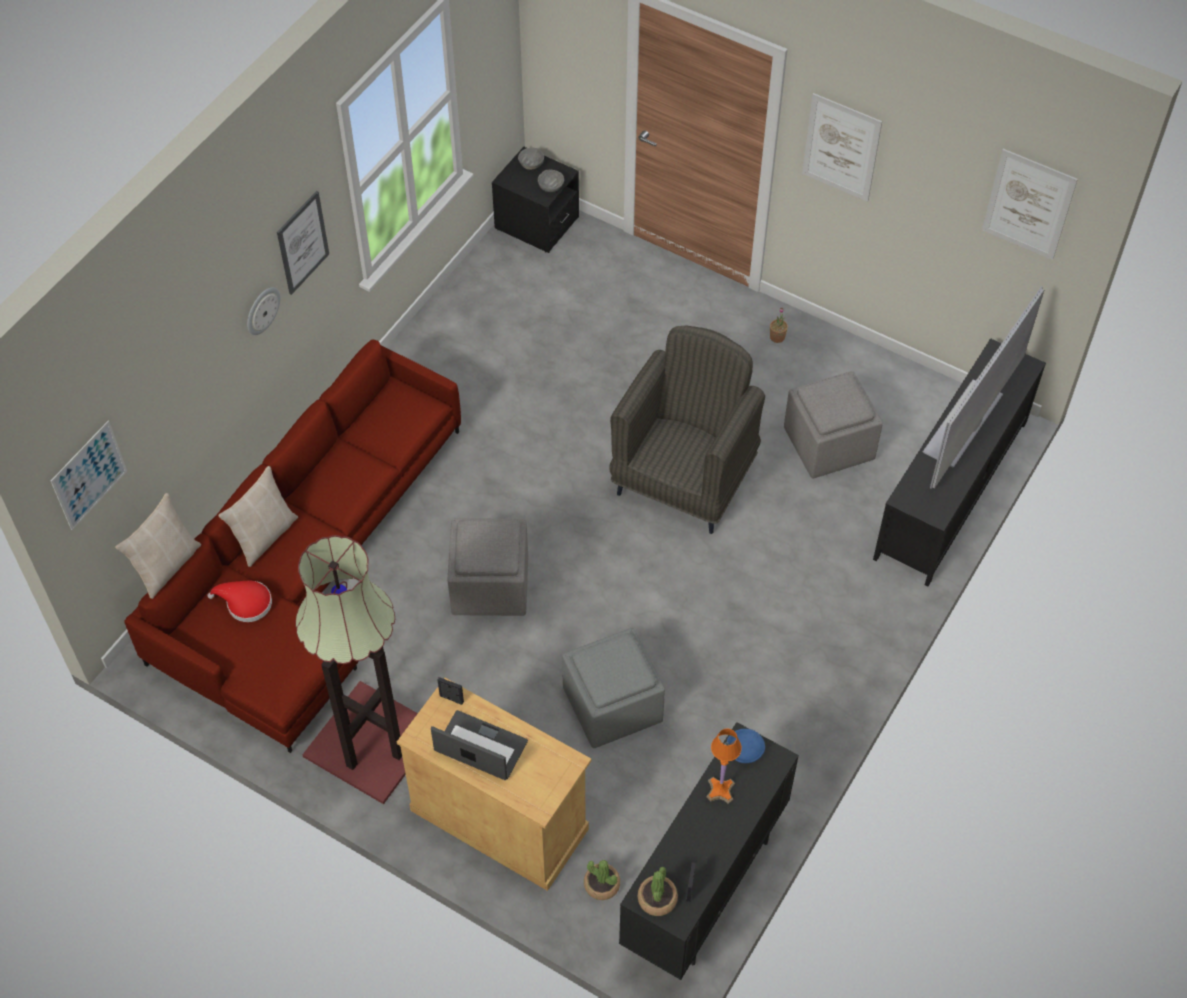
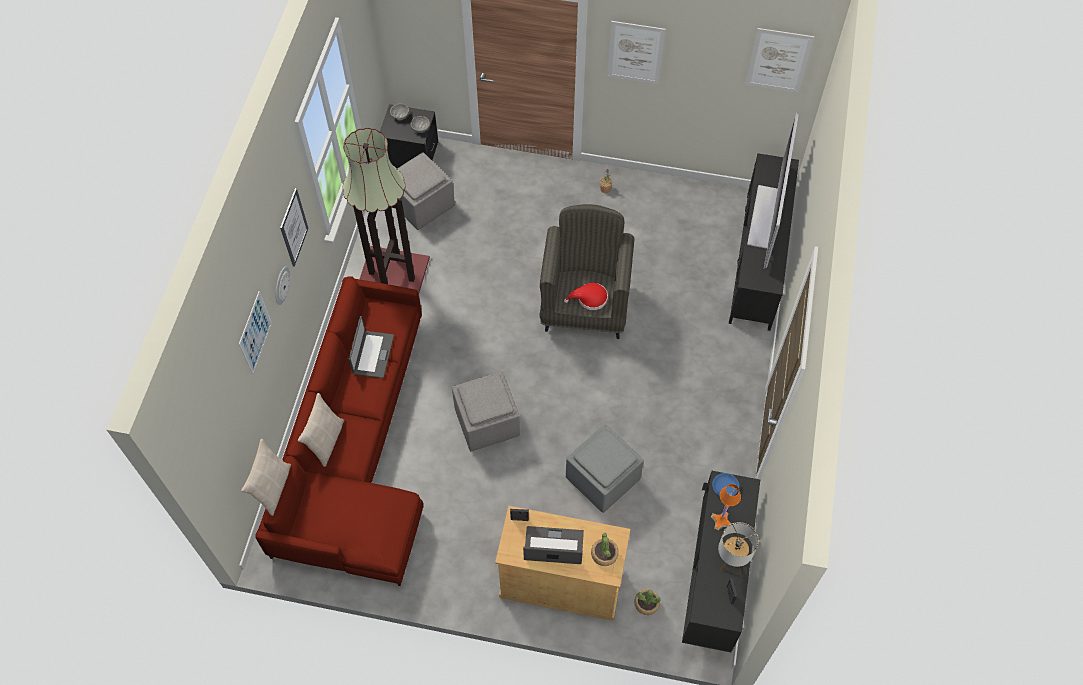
camera: 20 degrees left, 5 degrees up
picture [51,421,127,530] -> picture moved to [239,291,272,374]
red hat [207,581,272,622] -> red hat moved to [564,283,608,310]
floor lamp [295,535,418,804] -> floor lamp moved to [342,128,430,294]
potted plant [637,867,678,916] -> potted plant moved to [591,533,619,566]
grey ottoman [784,371,883,478] -> grey ottoman moved to [397,152,455,230]
none -> laptop [349,316,394,378]
none -> table lamp [718,522,758,574]

